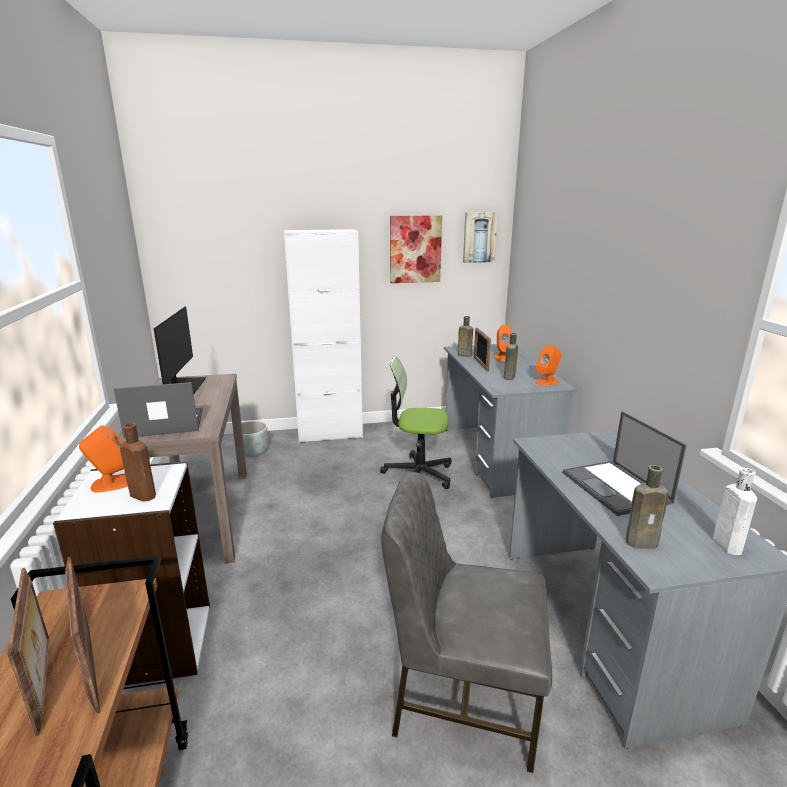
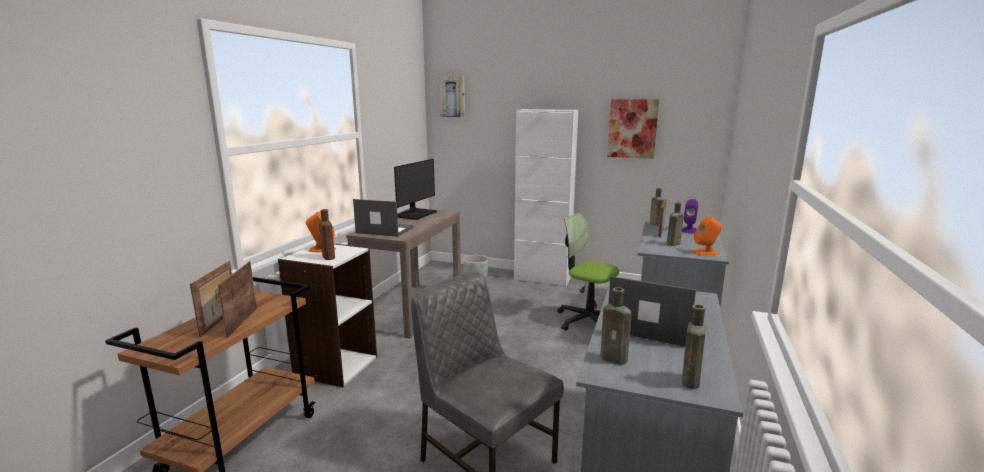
camera: 30 degrees right, 5 degrees down
picture [463,212,498,263] -> picture moved to [439,77,465,117]
orange speaker [494,325,511,361] -> purple speaker [682,199,698,233]
laptop [563,411,687,516] -> laptop turned 105 degrees clockwise [608,276,696,347]
white bottle [712,468,757,555] -> brown bottle [682,304,706,389]

